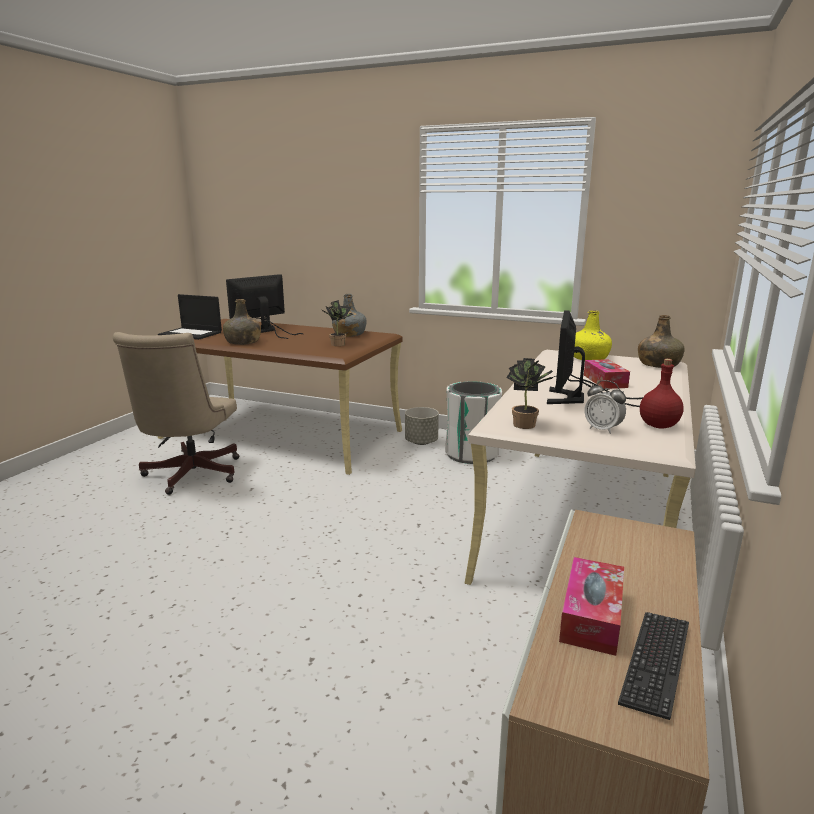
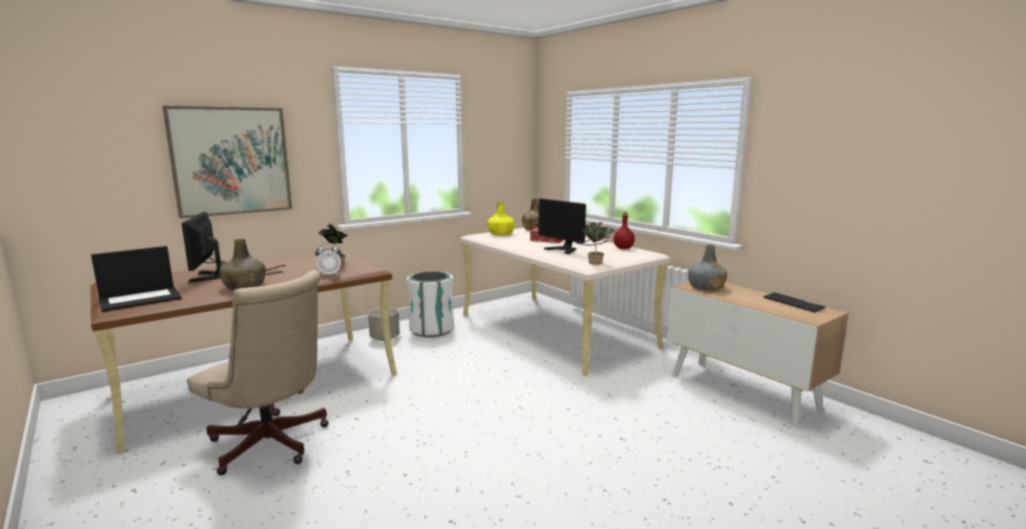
camera: 60 degrees left, 5 degrees down
grey bottle [332,294,367,337] -> grey bottle moved to [688,244,727,290]
tissue box [559,557,624,656] -> none
alarm clock [585,380,626,434] -> alarm clock moved to [315,243,341,276]
none -> picture [163,106,292,218]

